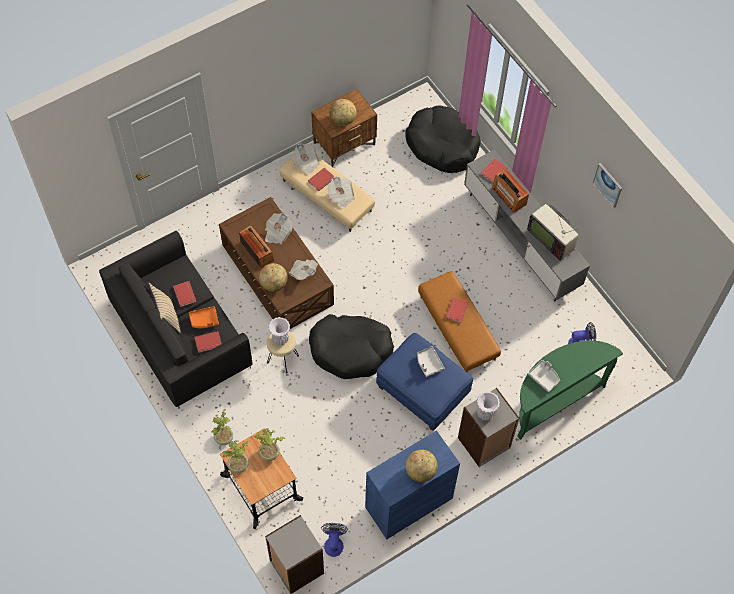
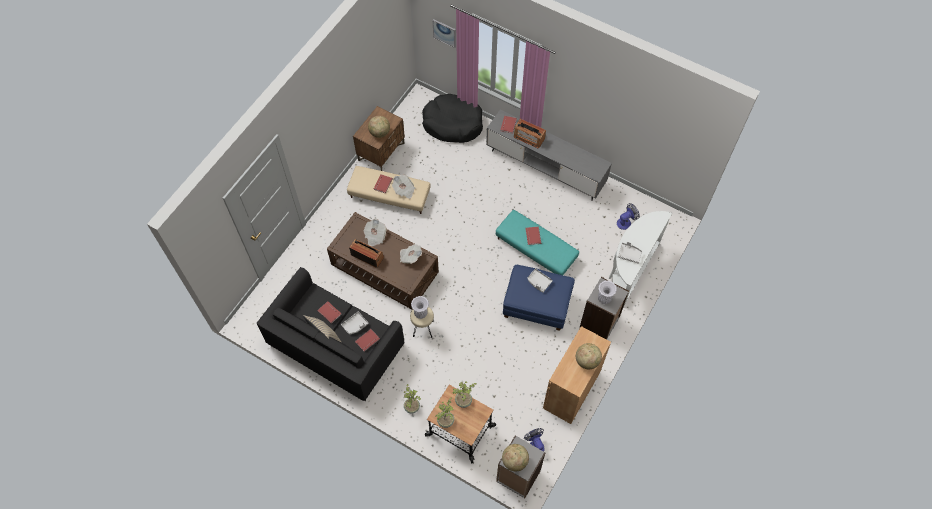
camera: 25 degrees left, 0 degrees up
orange tray [189,306,219,328] -> grey tray [341,312,369,335]
globe [259,263,288,292] -> globe moved to [502,444,529,471]
newspaper [292,143,320,175] -> none
black dog bed [309,314,394,379] -> none
blue cabinet [365,430,460,539] -> brown cabinet [543,326,611,424]
brown ottoman [418,271,501,372] -> turquoise ottoman [496,210,579,275]
green console table [517,340,623,440] -> white console table [609,211,672,308]
television [527,204,579,261] -> none
picture [593,163,622,208] -> picture moved to [433,19,456,48]

